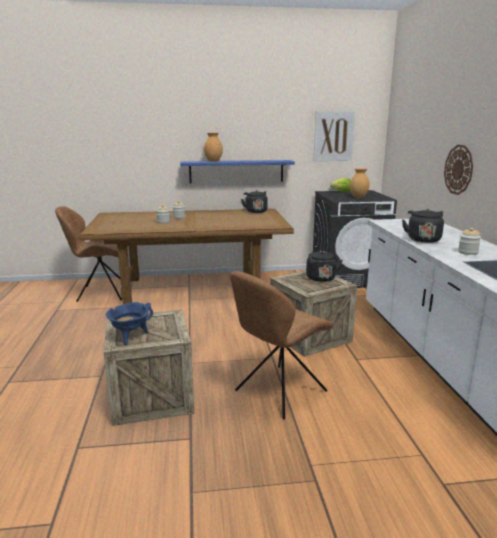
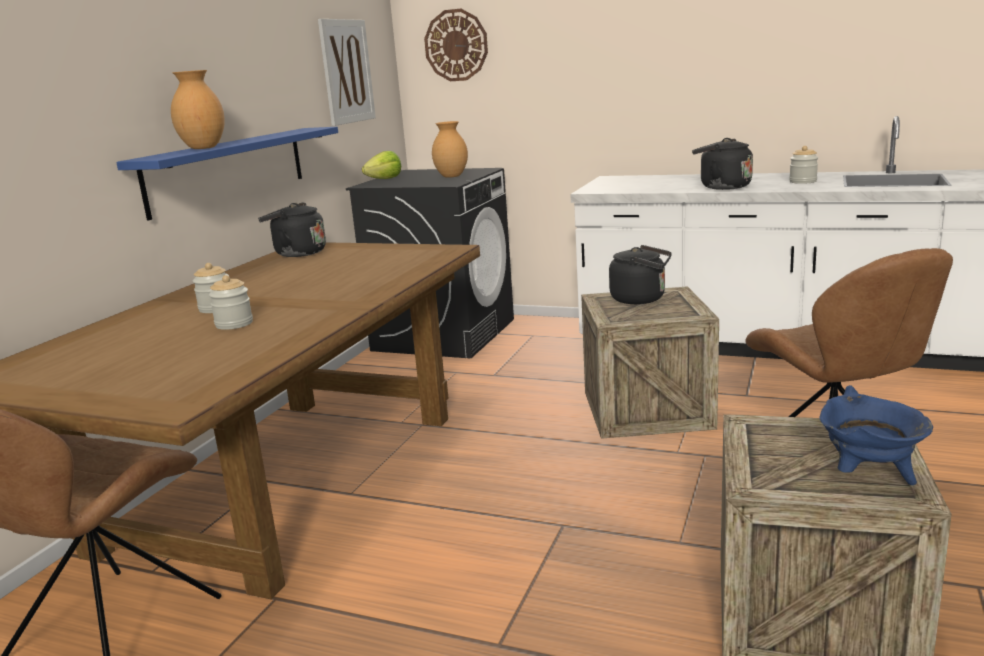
camera: 60 degrees left, 0 degrees up
wall clock [444,145,473,195] -> wall clock moved to [424,9,488,81]

